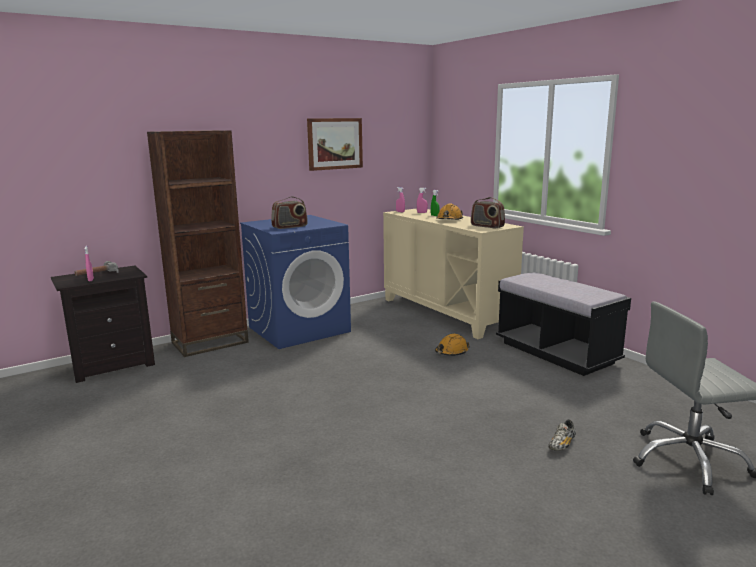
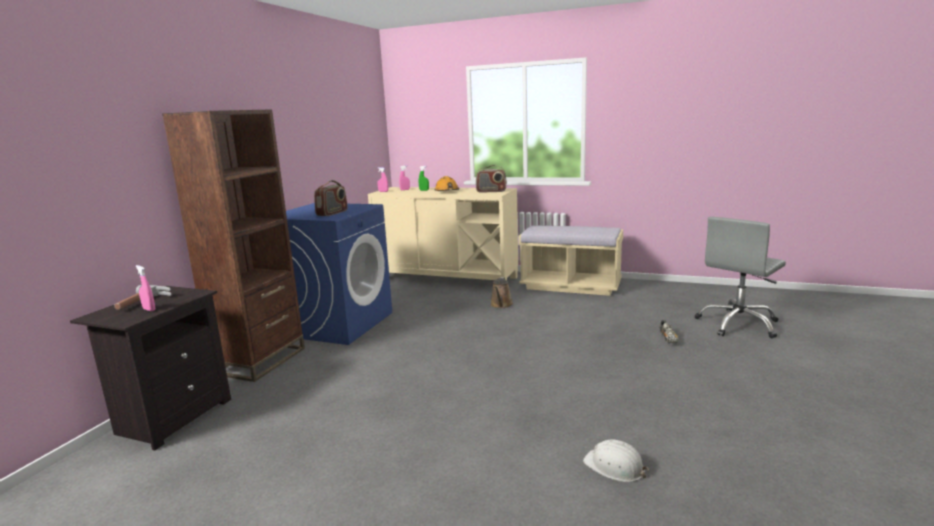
camera: 35 degrees left, 0 degrees up
picture [307,118,363,171] -> none
orange hard hat [435,334,470,356] -> brown watering can [490,277,513,308]
black bench [496,272,631,376] -> beige bench [519,225,623,296]
none -> white hard hat [583,439,649,482]

